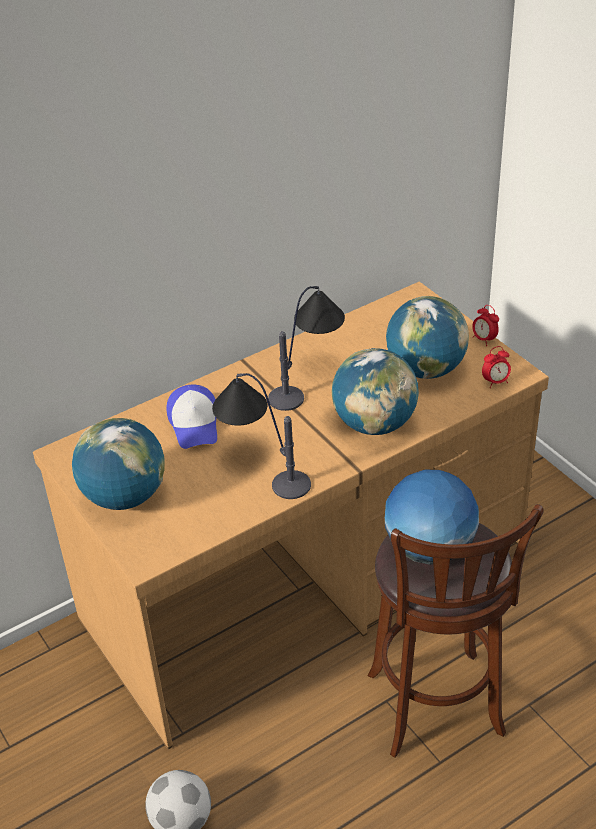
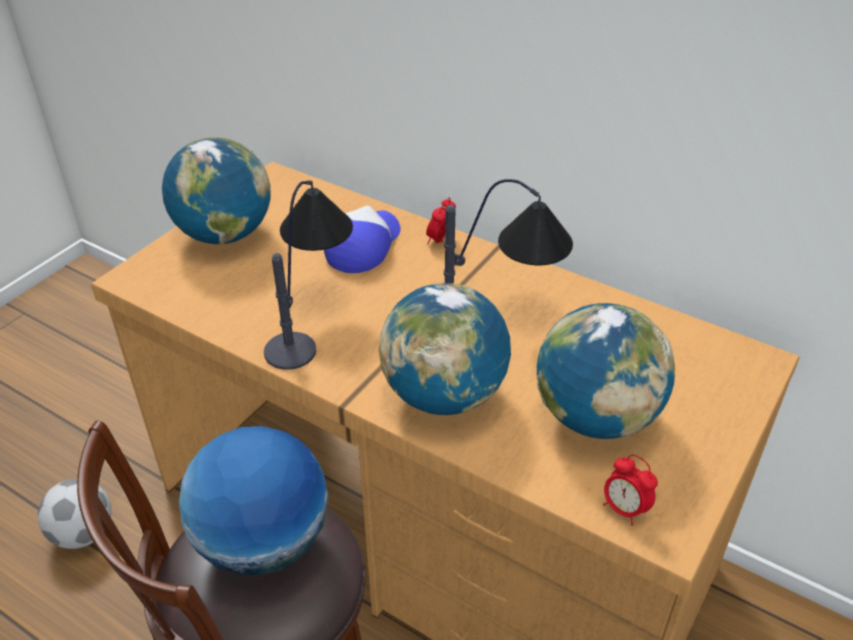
camera: 65 degrees right, 0 degrees up
cap [166,385,217,449] -> cap turned 150 degrees clockwise [324,205,401,273]
alarm clock [472,305,499,346] -> alarm clock moved to [426,197,456,245]

